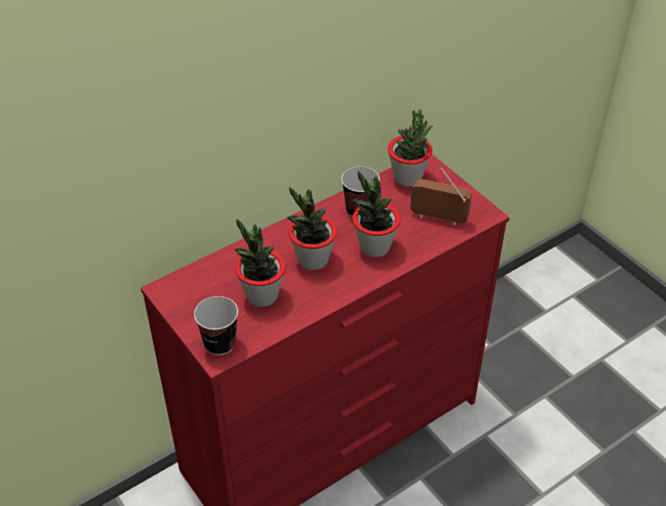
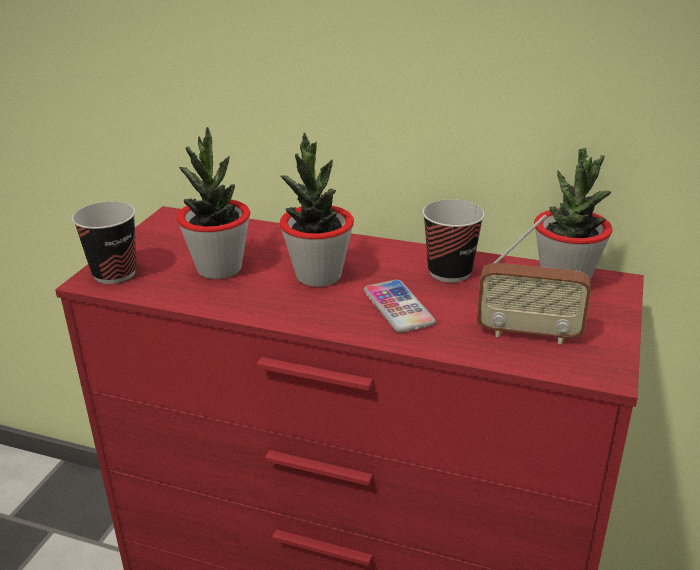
camera: 55 degrees right, 15 degrees down
potted plant [352,171,401,257] -> phone [364,280,436,333]
radio [410,168,472,225] -> radio turned 120 degrees clockwise [477,215,591,345]

